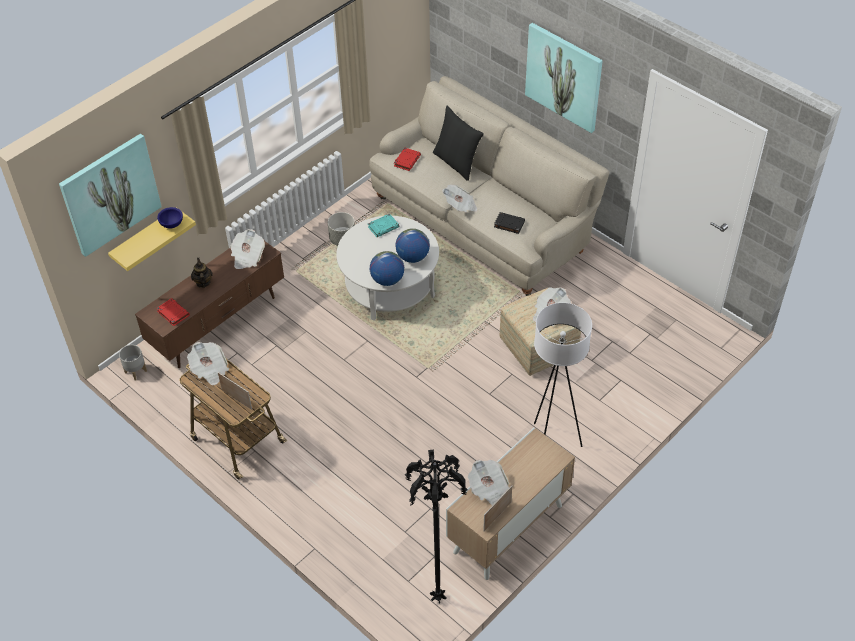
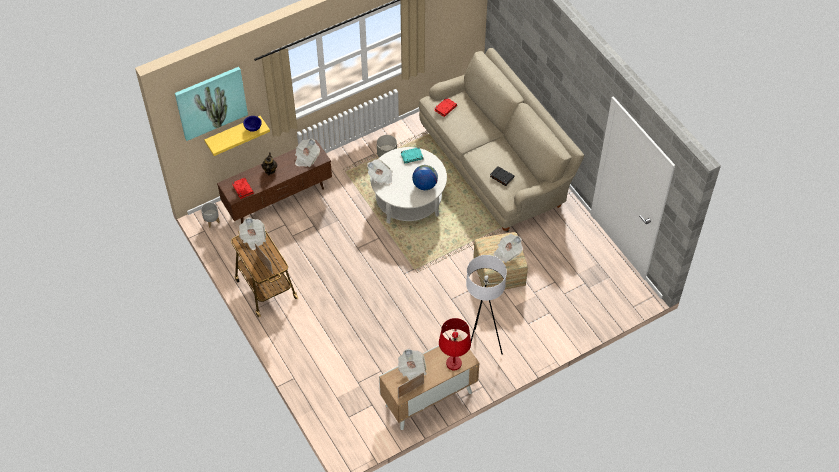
camera: 15 degrees right, 5 degrees up
globe [370,251,404,286] -> none
black floor lamp [405,450,468,604] -> none
black pillow [433,106,484,181] -> none
newspaper [442,184,478,212] -> newspaper moved to [367,159,393,184]
picture [525,23,603,133] -> none
none -> red table lamp [439,318,471,370]

